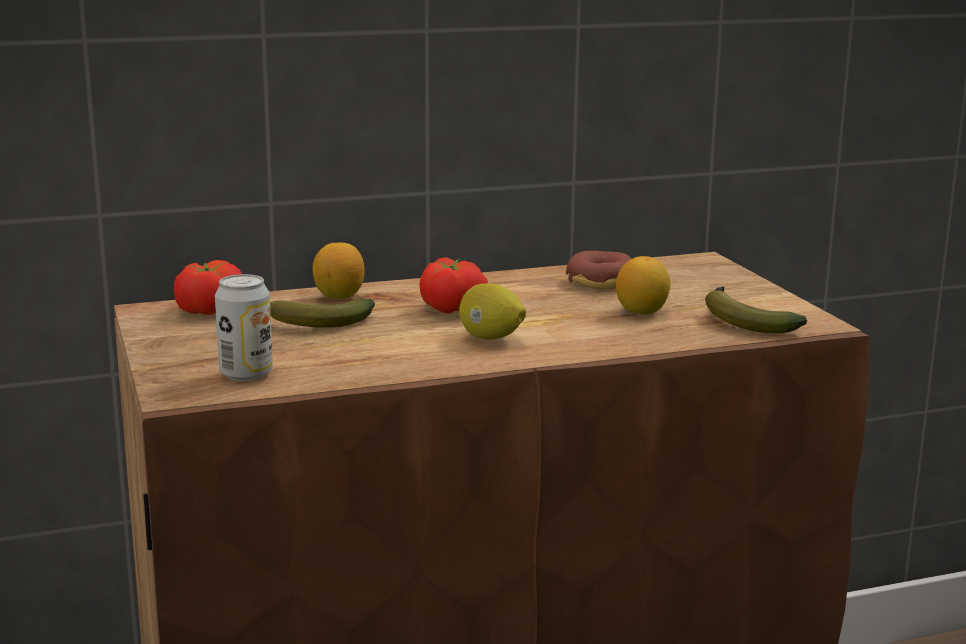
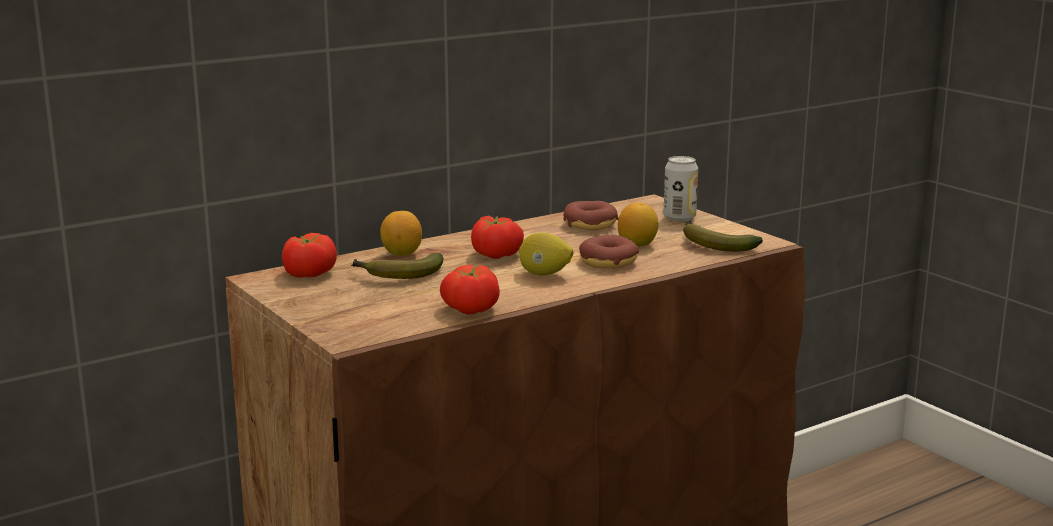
camera: 15 degrees left, 0 degrees up
can [215,274,273,381] -> can moved to [664,156,698,221]
none -> tomato [440,265,500,315]
none -> donut [579,235,639,268]

